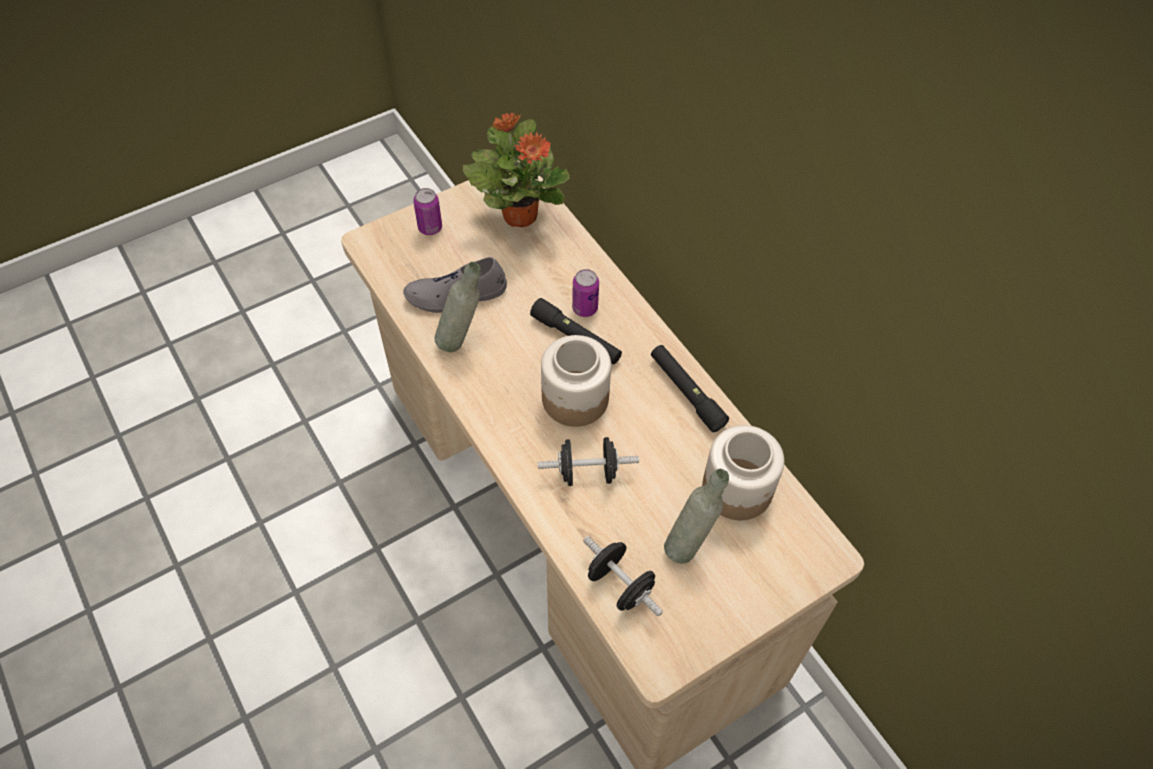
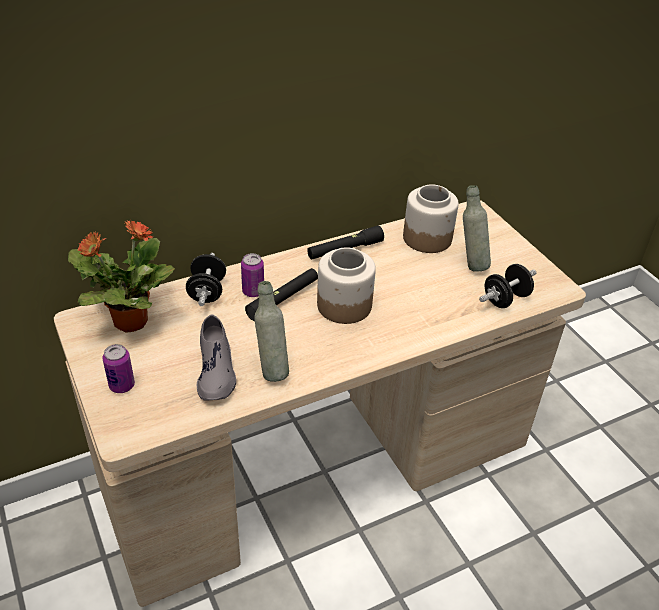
camera: 85 degrees left, 15 degrees down
black dumbbell [538,437,639,486] -> black dumbbell moved to [186,253,226,306]

